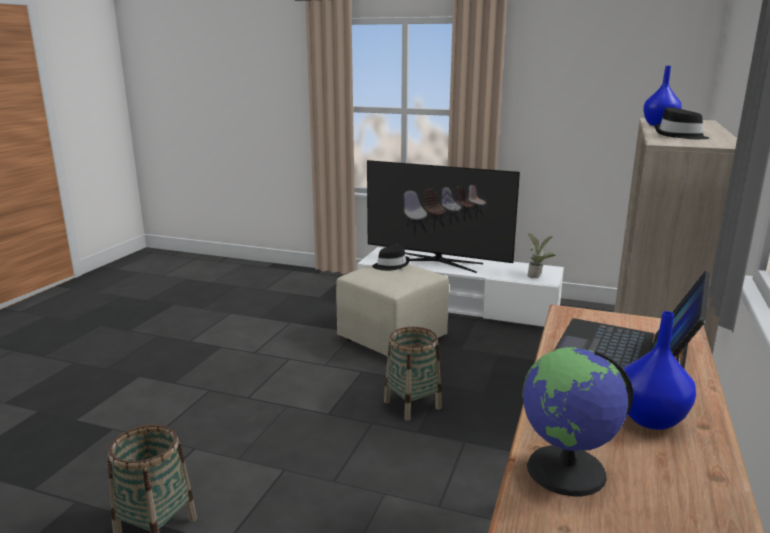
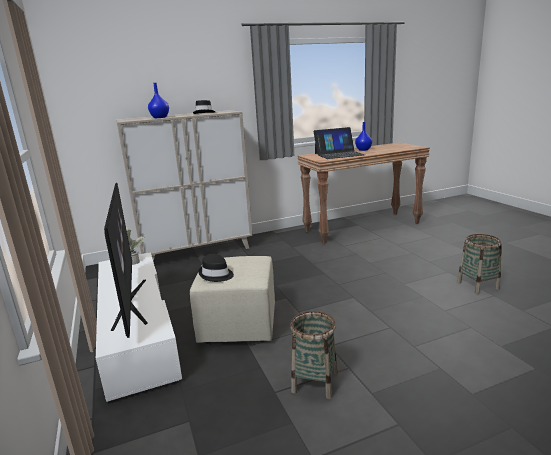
camera: 130 degrees left, 0 degrees up
basket [384,327,442,421] -> basket moved to [290,311,337,399]
globe [522,347,633,496] -> none

